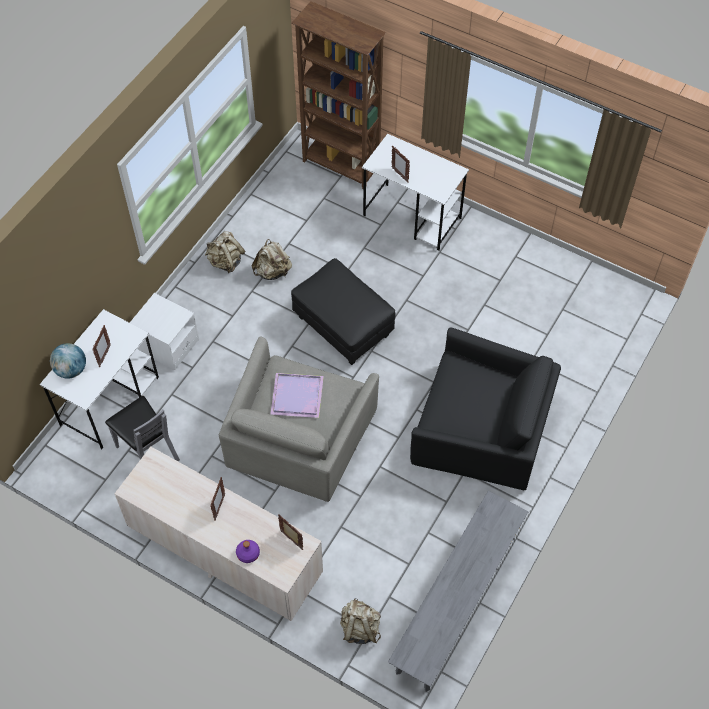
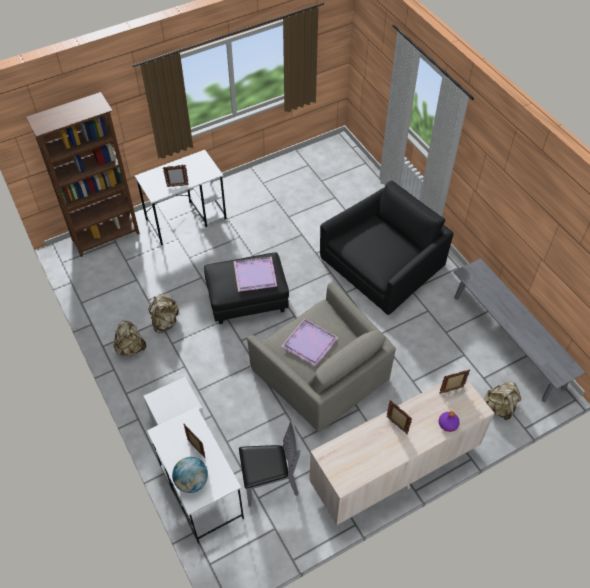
camera: 60 degrees left, 5 degrees down
none -> purple tray [234,256,277,292]

